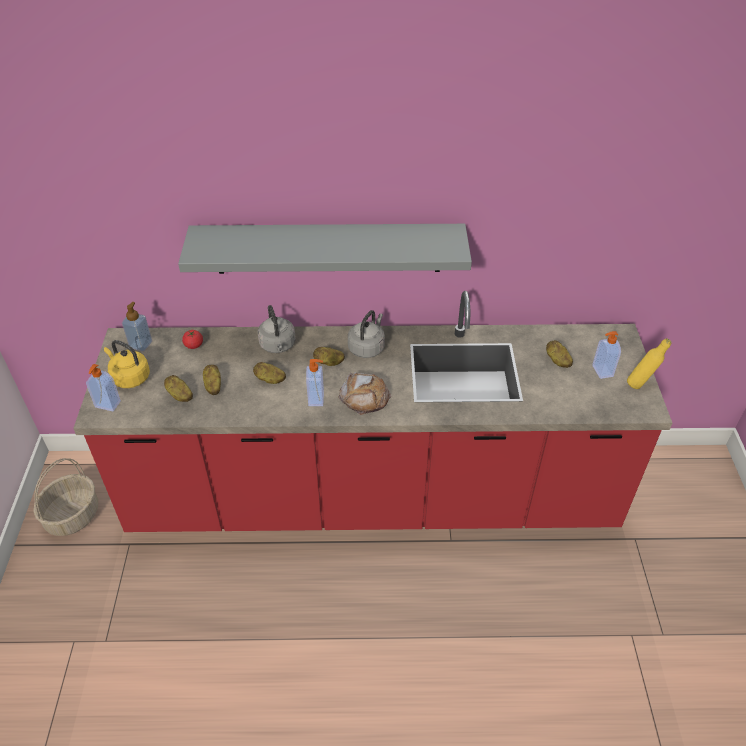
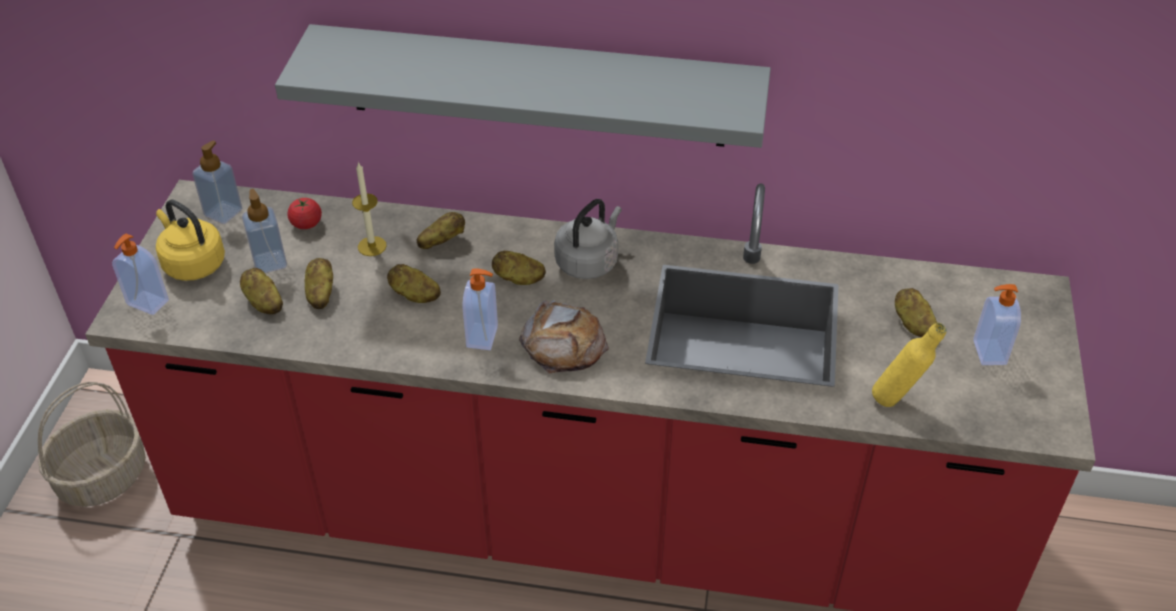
camera: 10 degrees right, 0 degrees up
grey kettle [258,305,296,353] -> potato [417,212,465,249]
yellow bottle [627,338,672,389] -> yellow bottle moved to [872,323,947,407]
none -> soap dispenser [242,189,287,273]
none -> candle [352,162,387,256]

